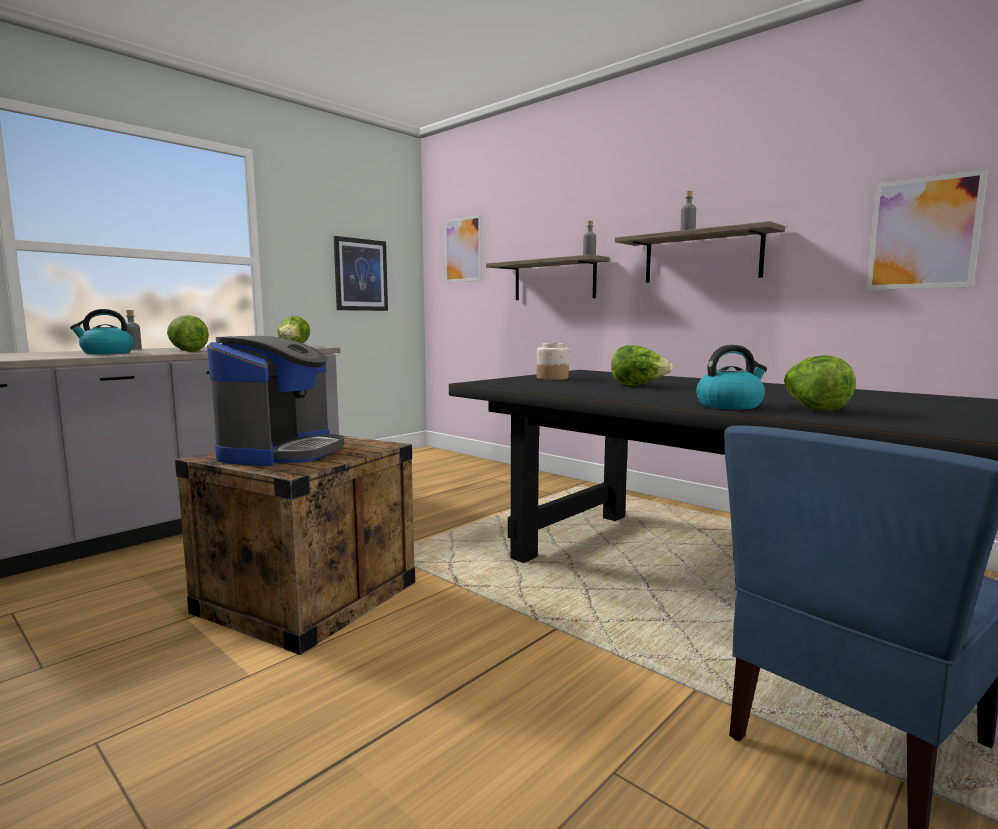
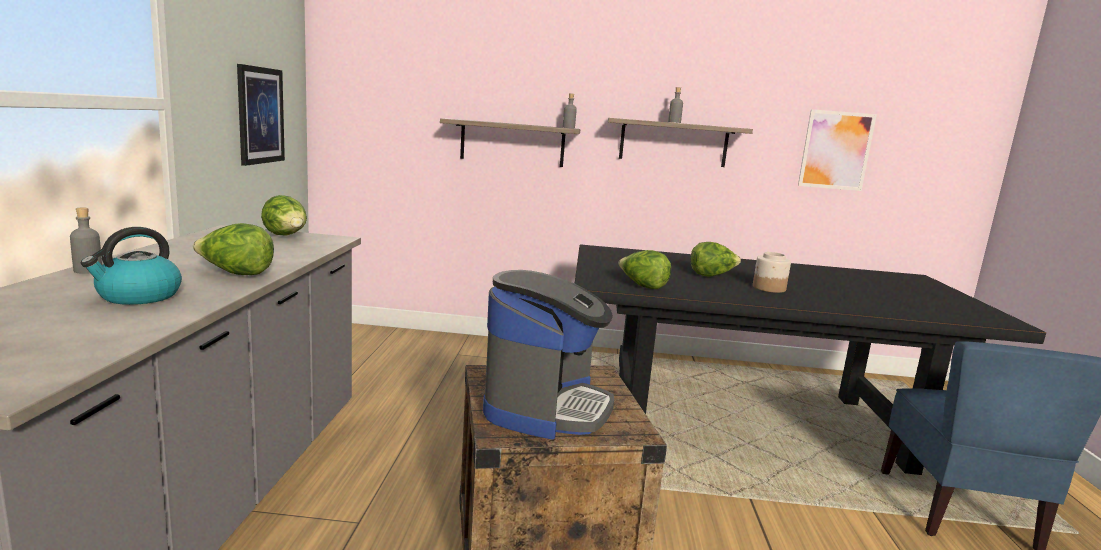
camera: 40 degrees left, 5 degrees up
coffee machine [207,336,344,466] -> coffee machine turned 45 degrees clockwise [483,270,614,439]
picture [444,215,482,283] -> none
jar [537,343,569,380] -> jar moved to [753,252,791,293]
kettle [696,345,767,410] -> none
lettuce [784,355,856,411] -> lettuce moved to [618,250,671,289]

